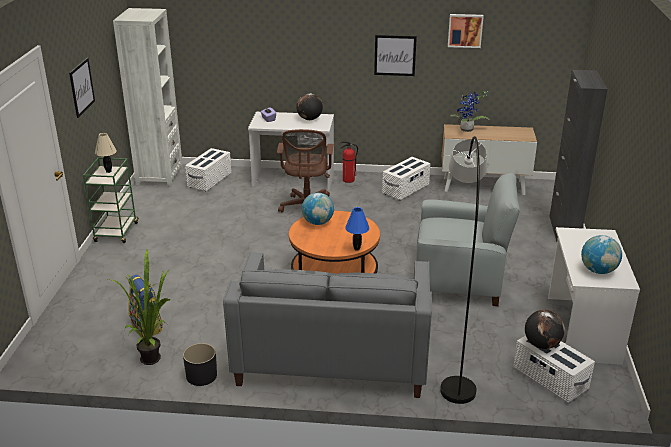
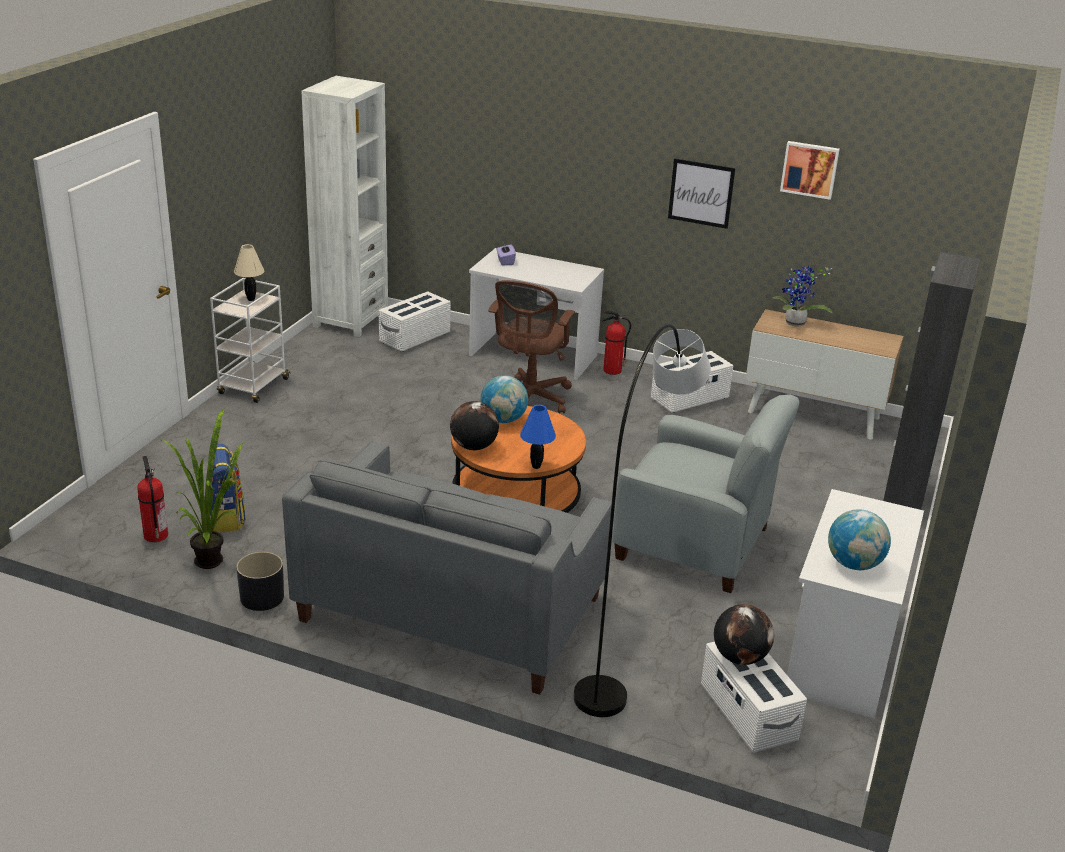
camera: 15 degrees right, 0 degrees up
picture [69,58,95,118] -> none
green cart [83,157,139,243] -> white cart [210,278,291,403]
globe [296,93,323,120] -> globe moved to [450,401,499,451]
none -> fire extinguisher [137,456,168,542]

